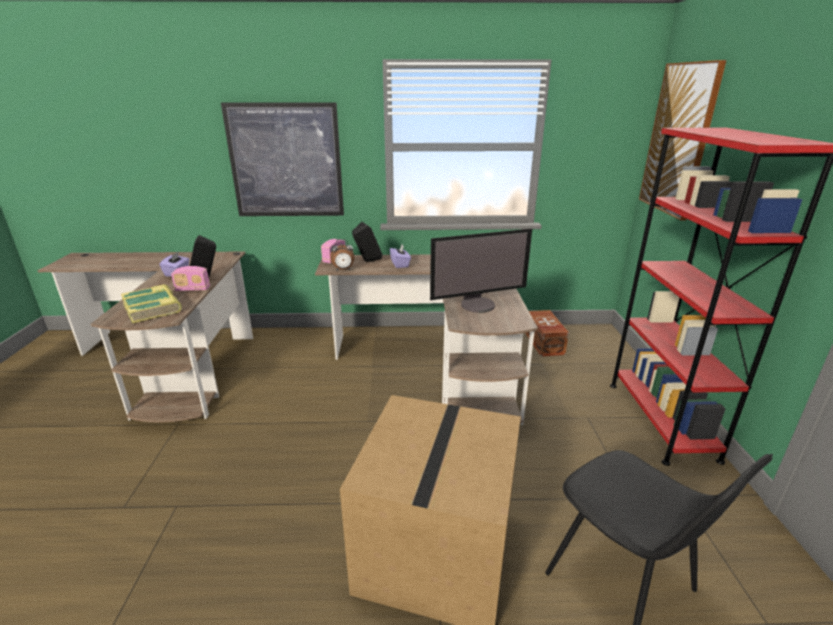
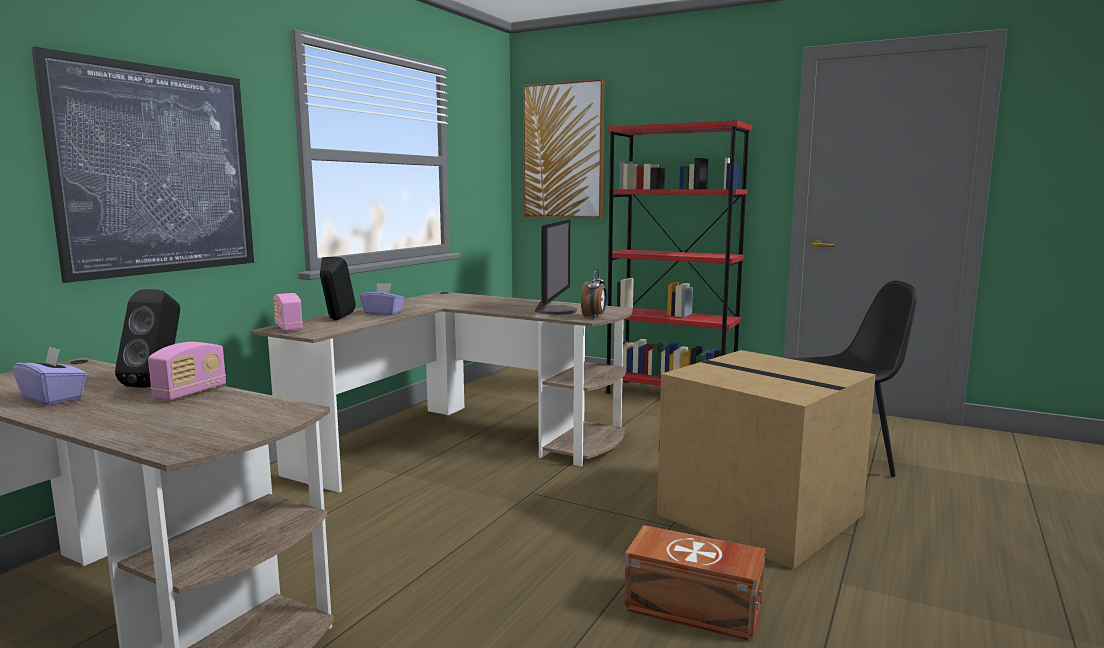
camera: 60 degrees left, 15 degrees down
book [121,284,182,323] -> none
alarm clock [330,239,354,270] -> alarm clock moved to [581,269,607,319]
brown storage box [525,310,569,356] -> brown storage box moved to [624,525,765,642]

